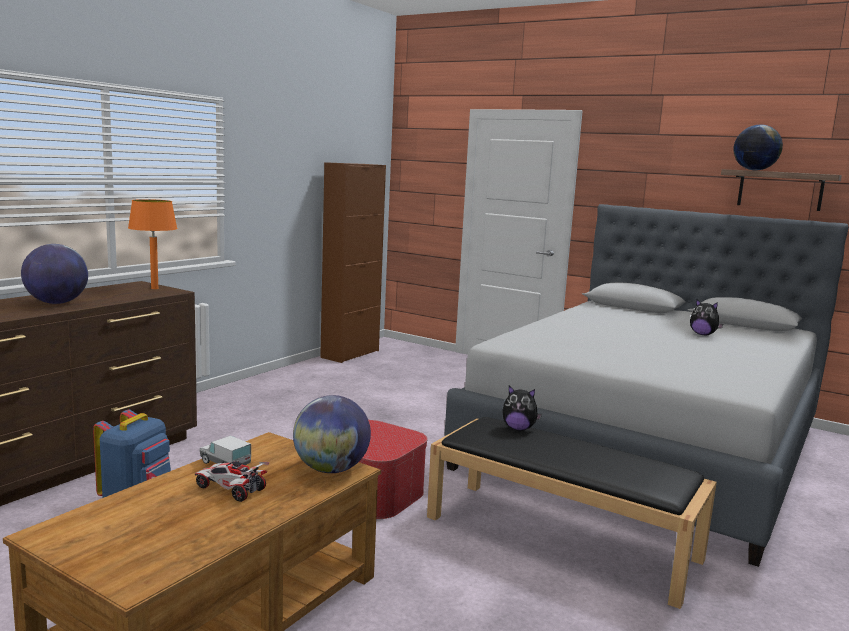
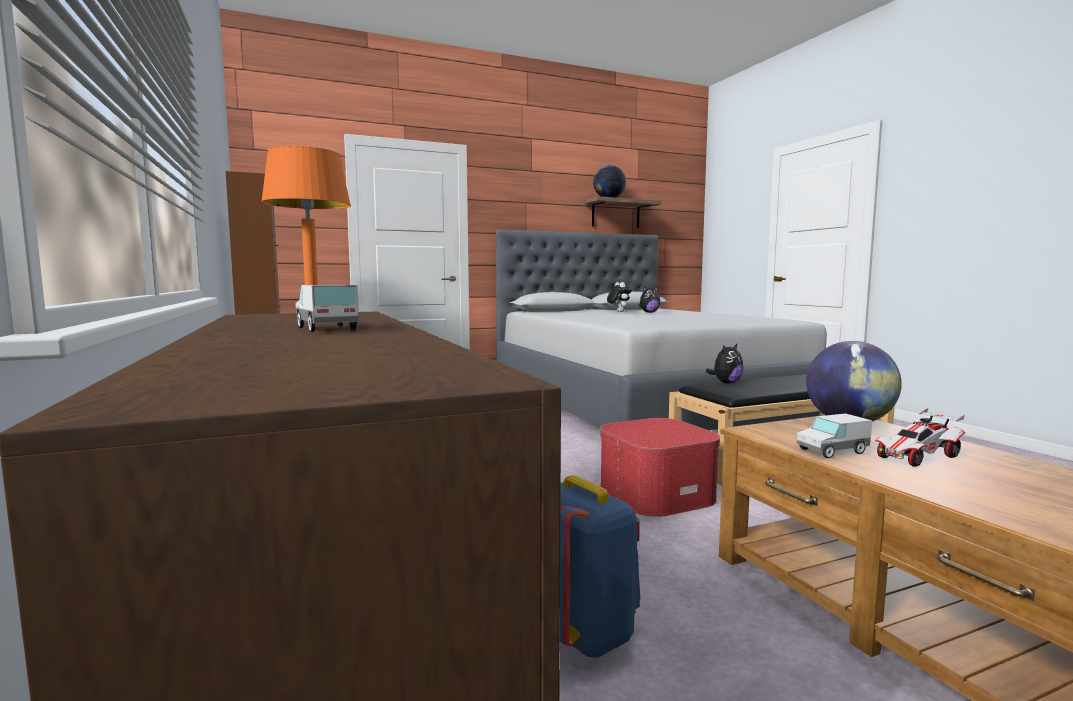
camera: 55 degrees left, 5 degrees down
globe [21,244,88,304] -> toy truck [295,285,359,332]
none -> plush toy [607,282,632,312]

